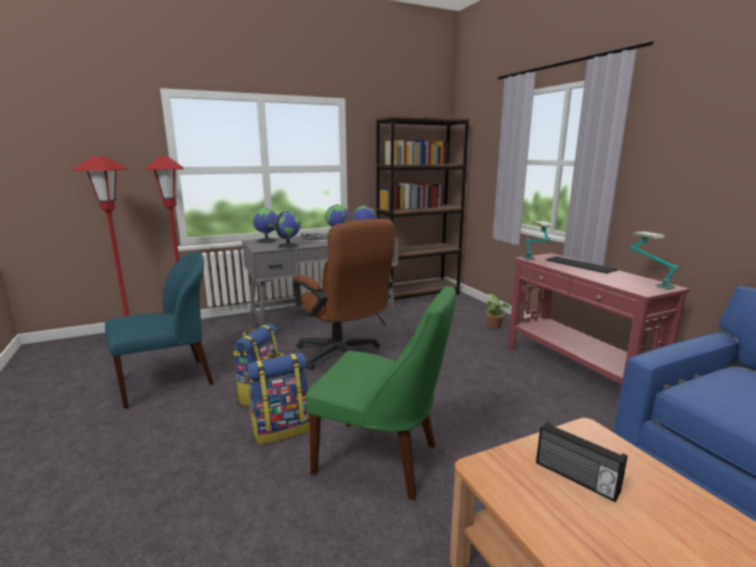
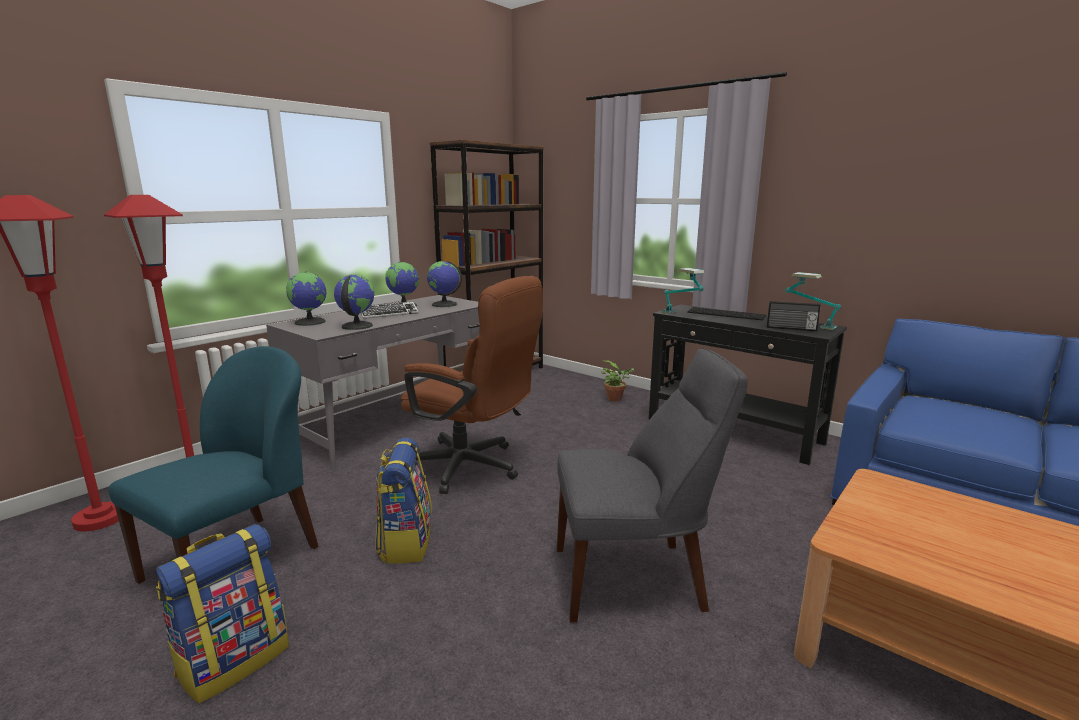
camera: 25 degrees left, 0 degrees up
backpack [247,352,310,445] -> backpack moved to [156,524,289,703]
green chair [306,286,456,500] -> grey chair [556,348,748,623]
red console table [508,253,690,410] -> black console table [649,304,847,465]
radio [536,422,627,502] -> radio moved to [767,301,821,331]

